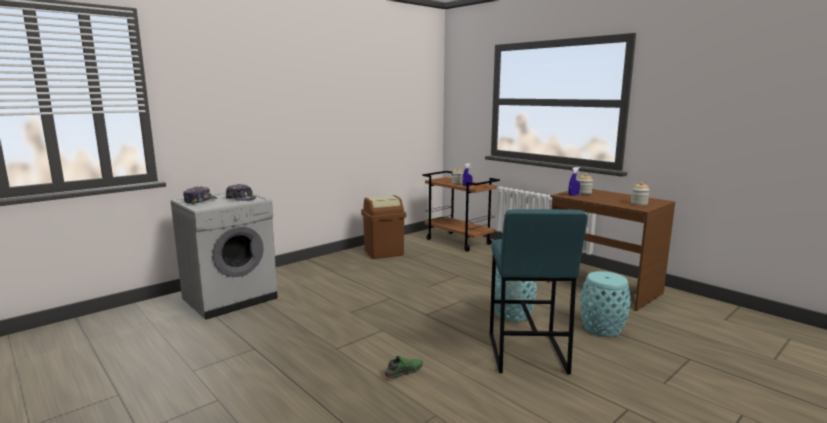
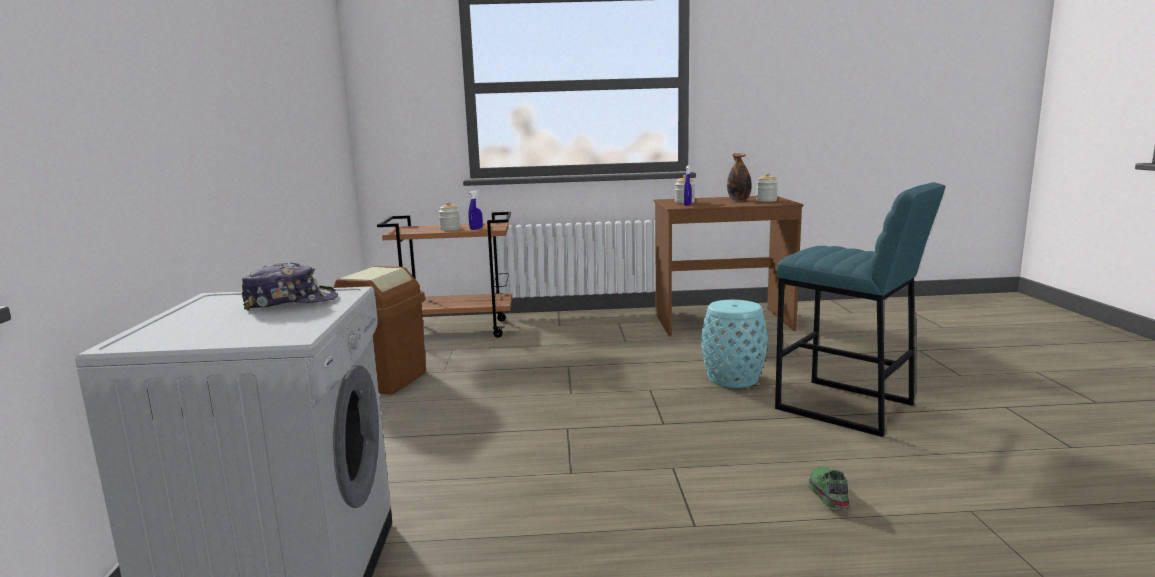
camera: 50 degrees left, 0 degrees up
cap [183,186,217,204] -> none
turquoise stool [580,271,630,337] -> none
none -> bottle [727,153,752,201]

